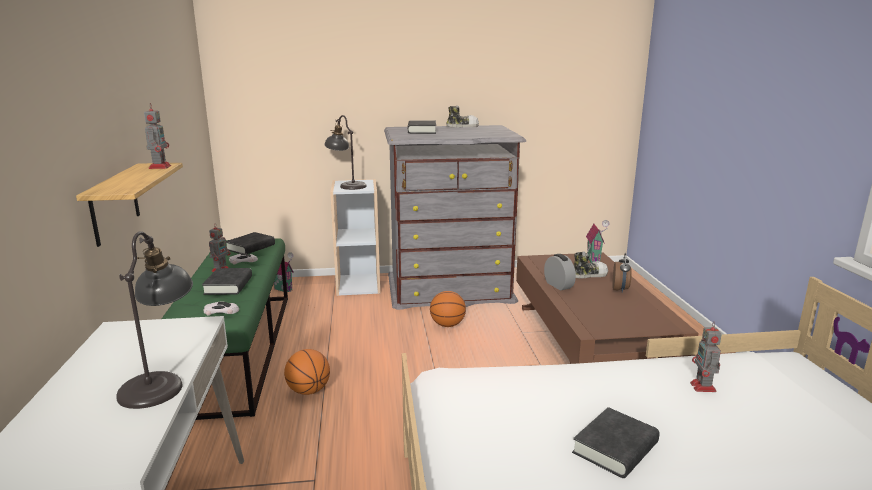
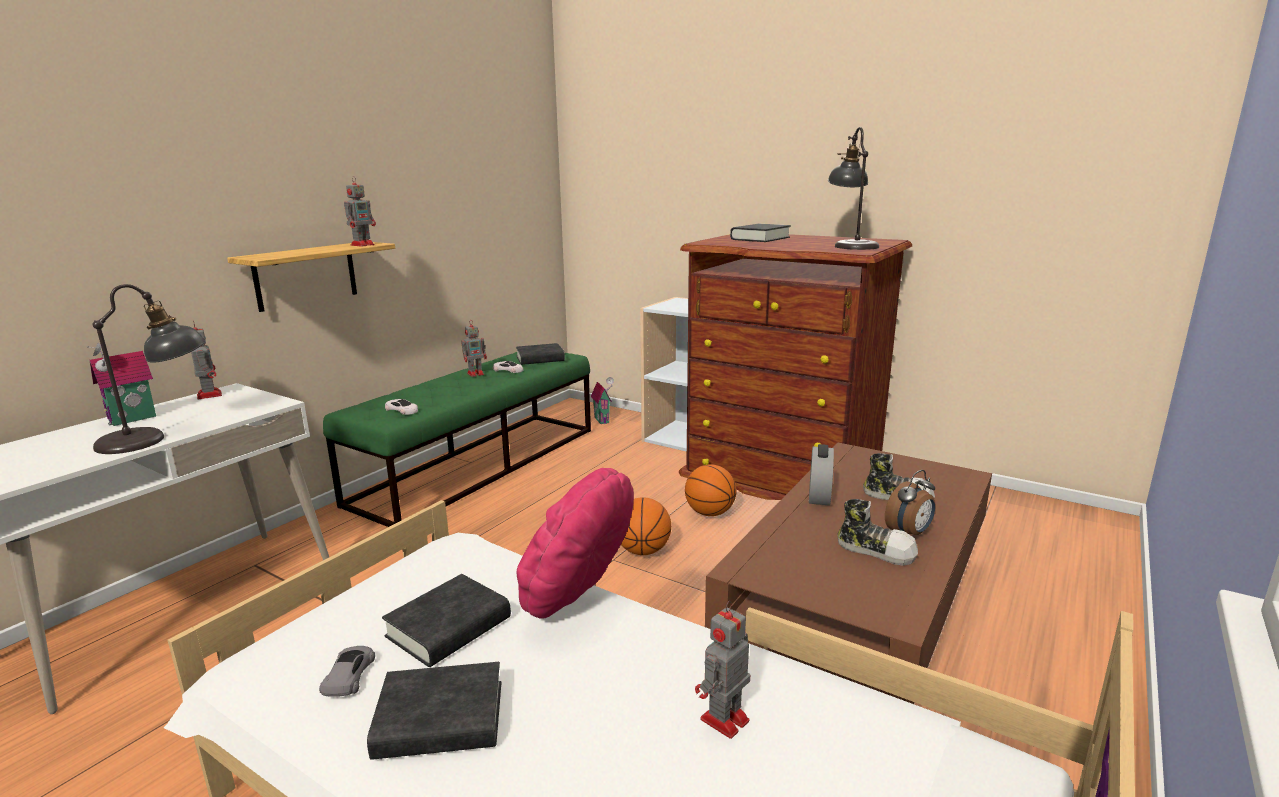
camera: 40 degrees right, 0 degrees up
black book [202,268,252,295] -> black book moved to [382,574,511,667]
basketball [284,349,330,395] -> basketball moved to [621,497,671,555]
grey table lamp [324,115,367,190] -> grey table lamp moved to [828,127,879,250]
grey dresser [384,125,526,310] -> brown dresser [679,234,912,500]
shoe [446,106,479,128] -> shoe moved to [837,499,918,566]
toy house [586,220,610,263] -> toy house moved to [87,343,156,426]
none -> toy robot [191,320,222,399]
none -> grey toy car [319,646,375,697]
none -> pink pillow [517,468,634,619]

